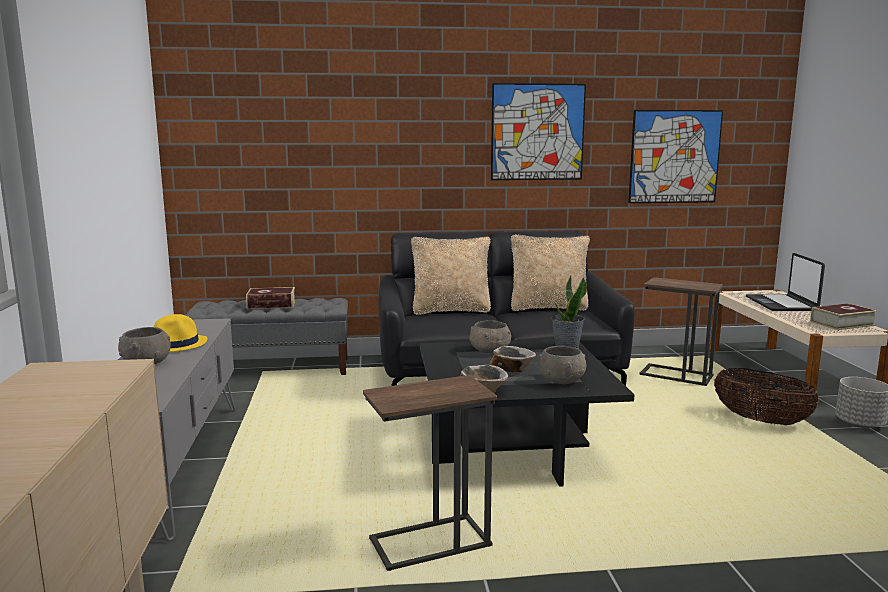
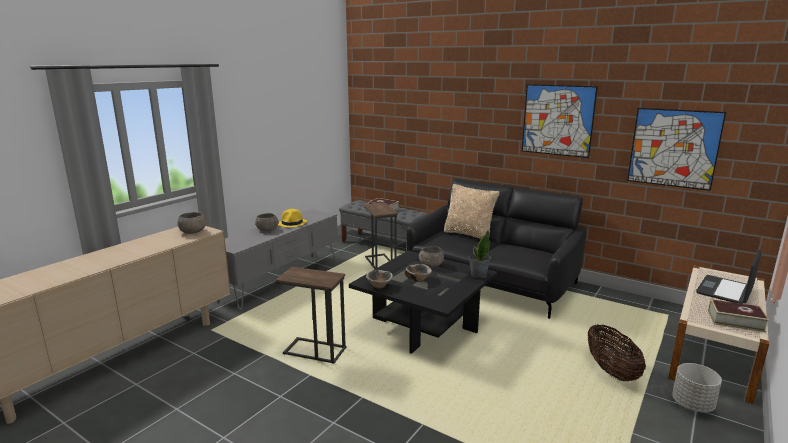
camera: 40 degrees right, 5 degrees up
beige pillow [511,235,590,311] -> none
grey bowl [539,346,586,384] -> grey bowl moved to [178,212,207,234]
brown side table [639,277,723,386] -> brown side table moved to [363,202,398,269]

